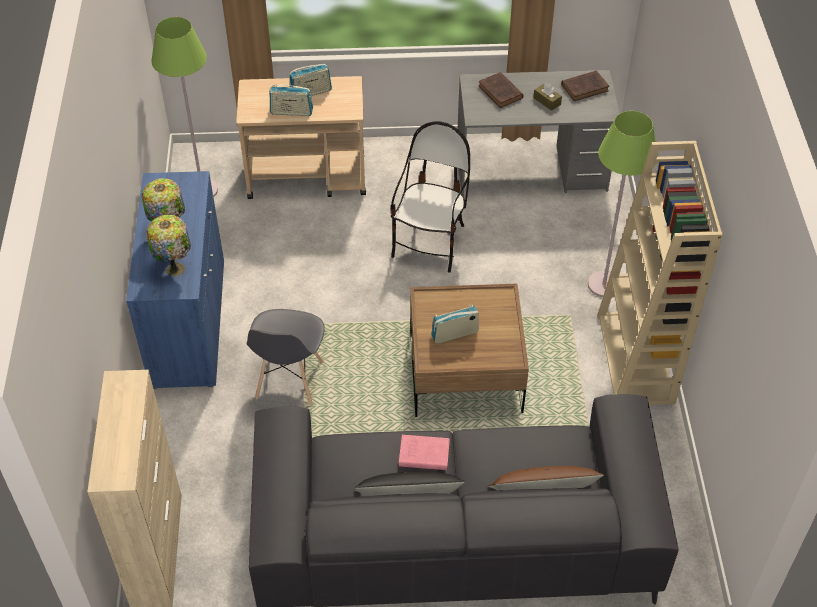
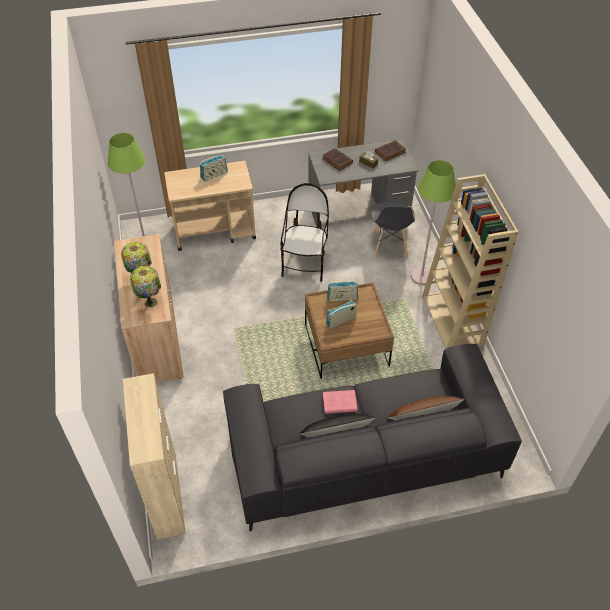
camera: 10 degrees left, 0 degrees up
blue cabinet [126,171,224,389] -> beige cabinet [114,234,184,382]
grey chair [247,309,325,406] -> grey chair moved to [371,202,415,258]
radio [269,84,313,116] -> radio moved to [327,281,358,302]

